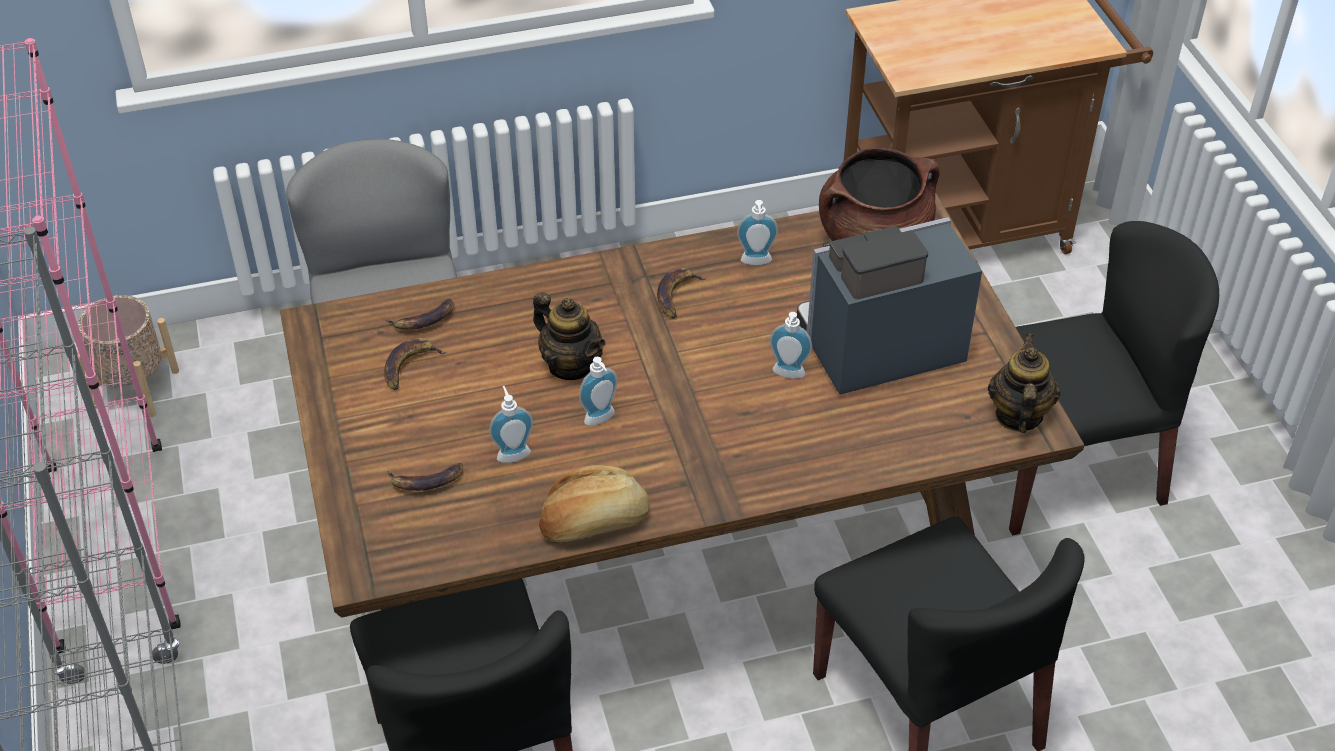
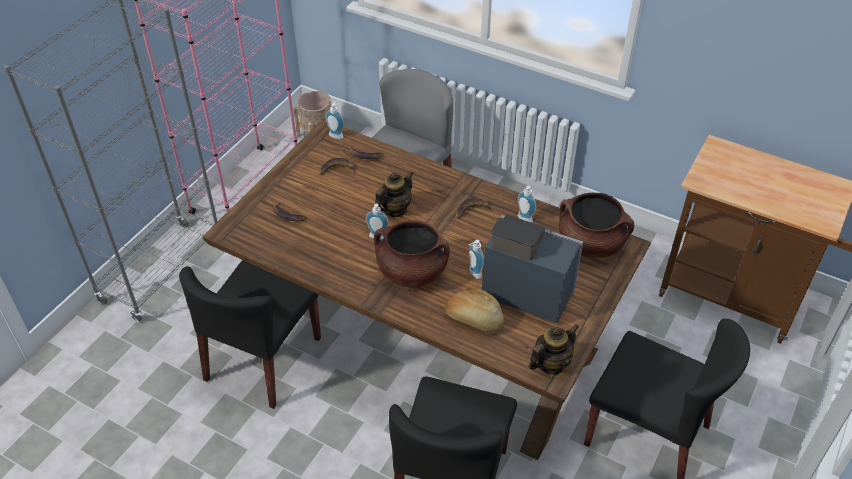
camera: 45 degrees right, 0 degrees up
soap dispenser [489,386,533,463] -> soap dispenser moved to [325,100,344,139]
teapot [533,292,606,380] -> teapot turned 135 degrees counterclockwise [375,171,413,217]
bread [539,465,650,542] -> bread moved to [445,288,504,333]
none -> brown cooking pot [374,220,450,288]

